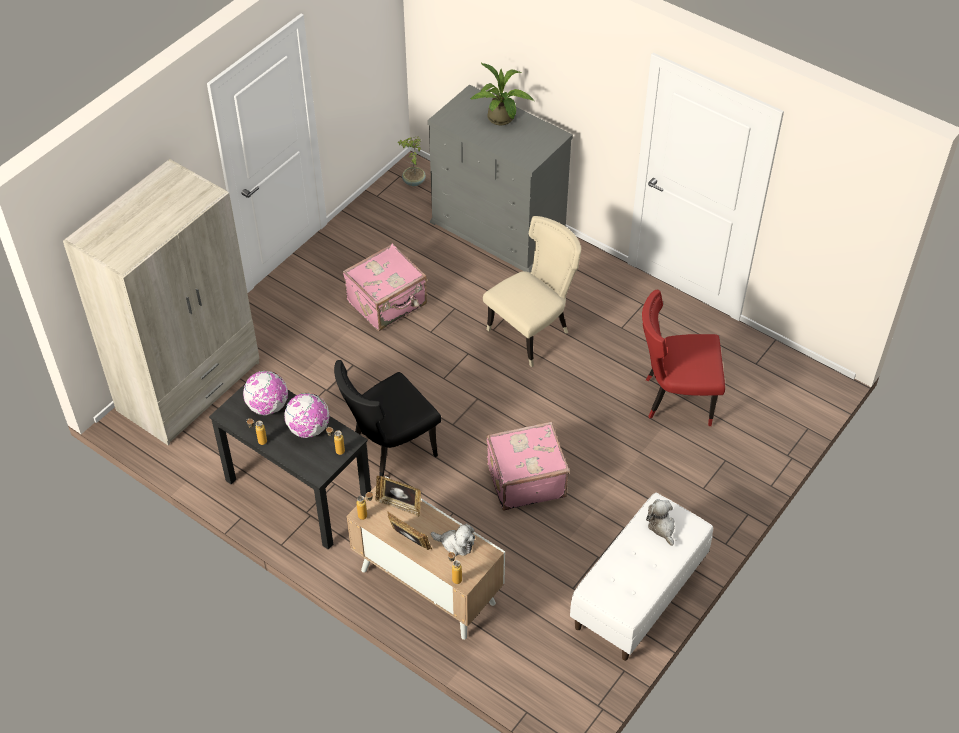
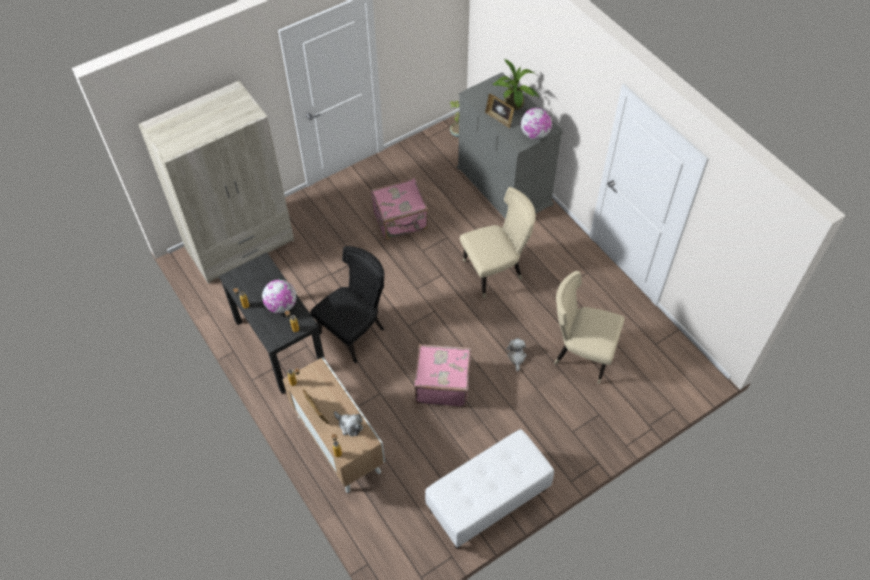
camera: 20 degrees right, 5 degrees up
globe [243,371,288,415] -> globe moved to [521,107,552,139]
black chair [334,360,441,477] -> black chair turned 150 degrees clockwise [310,246,384,363]
picture frame [375,476,421,517] -> picture frame moved to [485,94,514,128]
red chair [642,290,725,426] -> beige chair [554,271,625,384]
plush toy [646,499,675,546] -> plush toy moved to [506,338,527,372]

